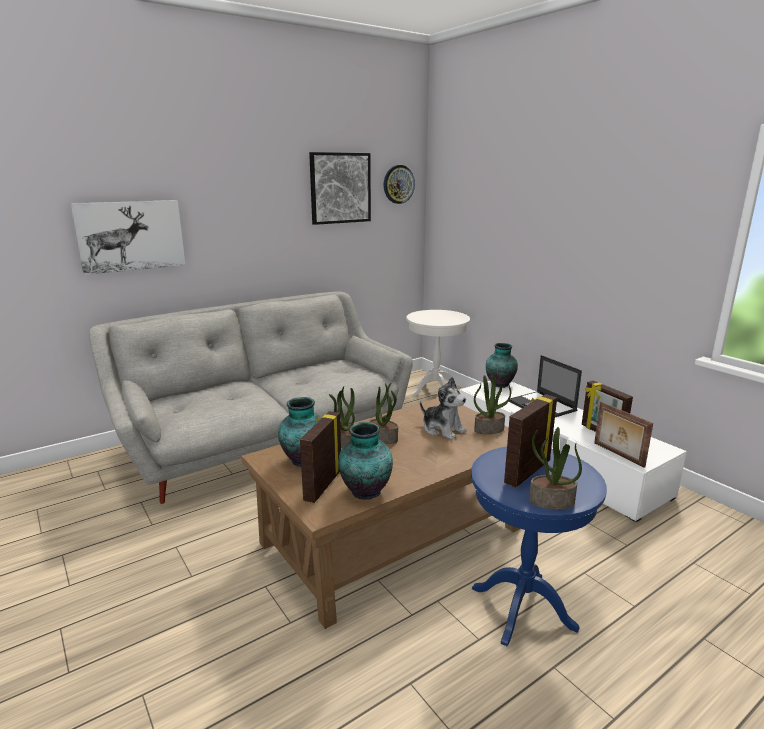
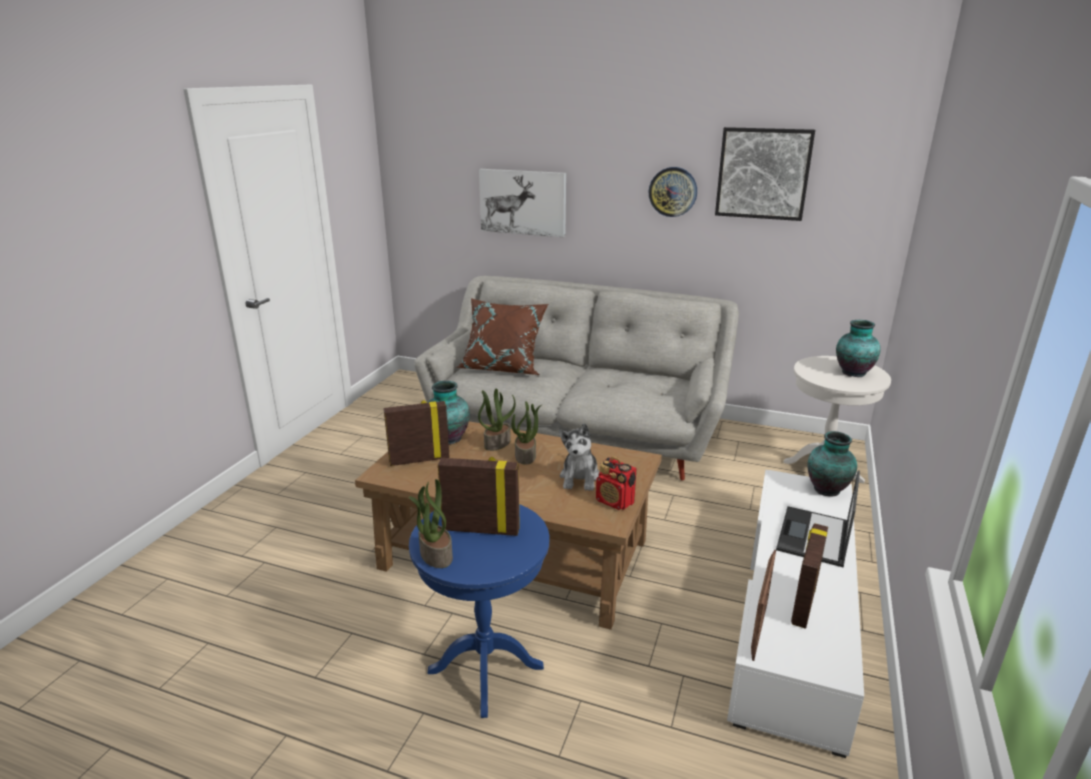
camera: 55 degrees right, 5 degrees up
vase [338,422,393,500] -> vase moved to [836,320,881,377]
wall clock [384,165,415,204] -> wall clock moved to [649,167,697,217]
potted plant [474,375,511,434] -> radio [596,456,637,510]
none -> brown pillow [456,298,548,375]

